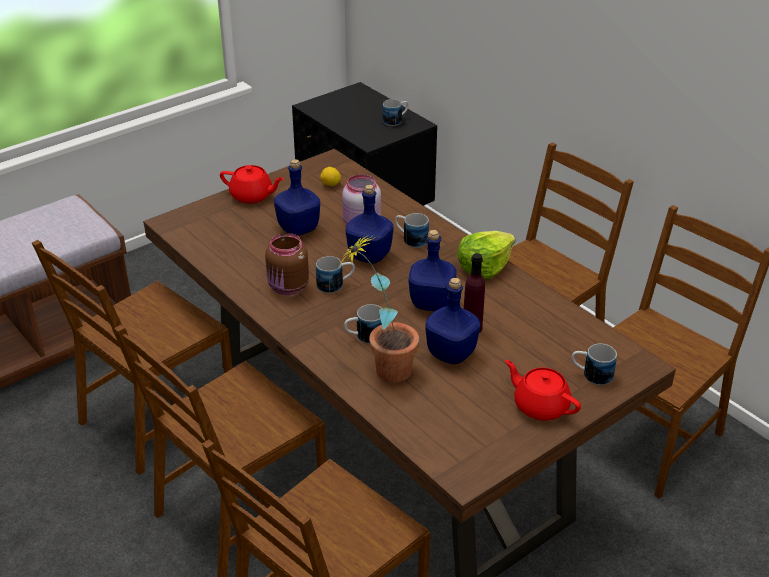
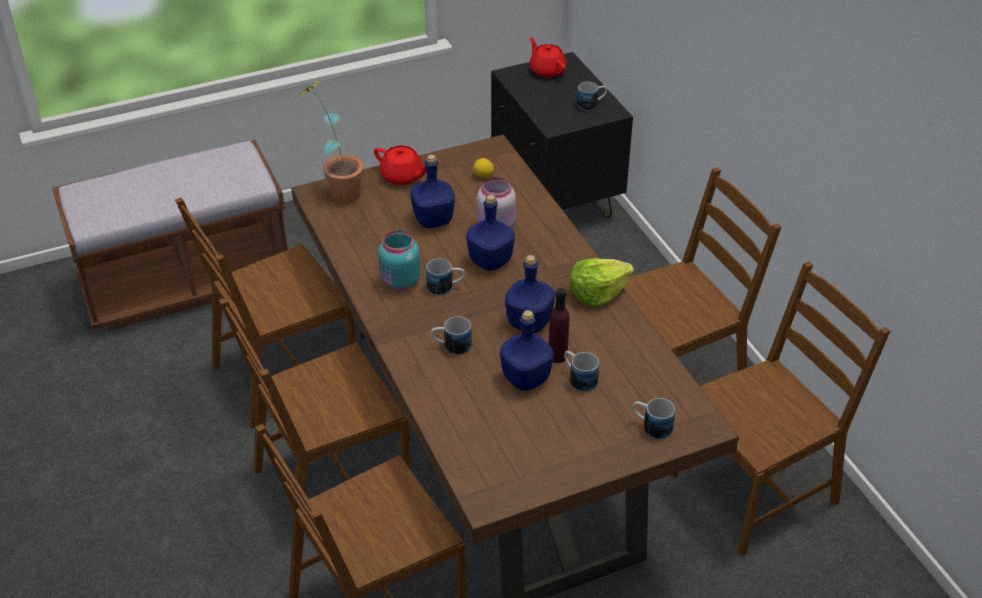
camera: 15 degrees right, 5 degrees up
brown jar [265,233,309,295] -> turquoise jar [378,230,420,290]
potted plant [339,235,419,382] -> potted plant moved to [296,79,364,203]
mug [395,213,429,248] -> mug moved to [564,351,599,392]
red teapot [505,360,581,421] -> red teapot moved to [530,37,566,77]

